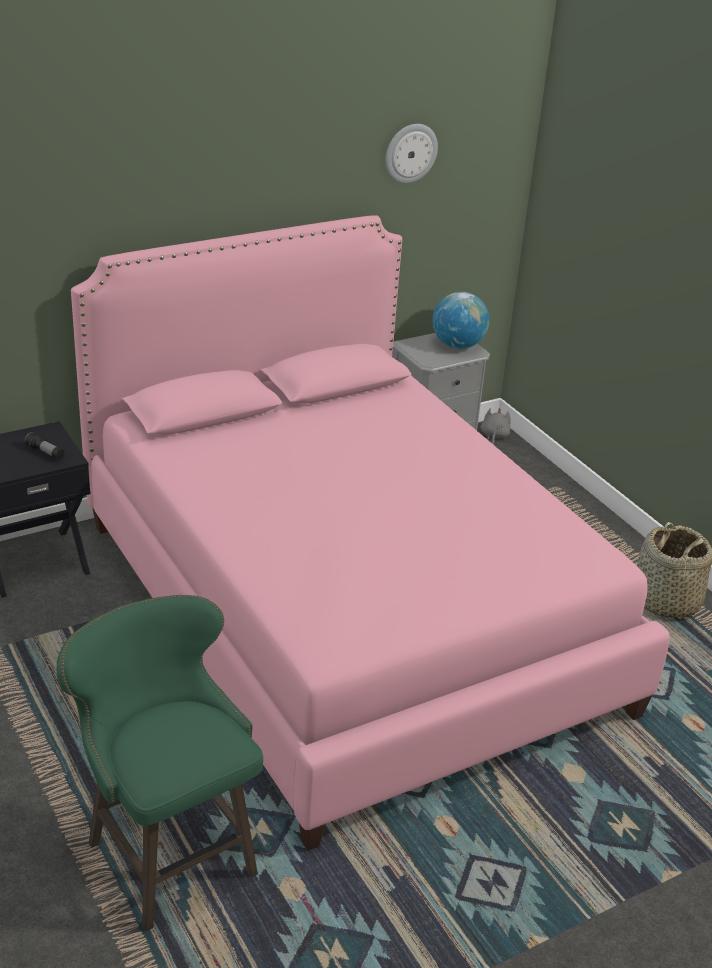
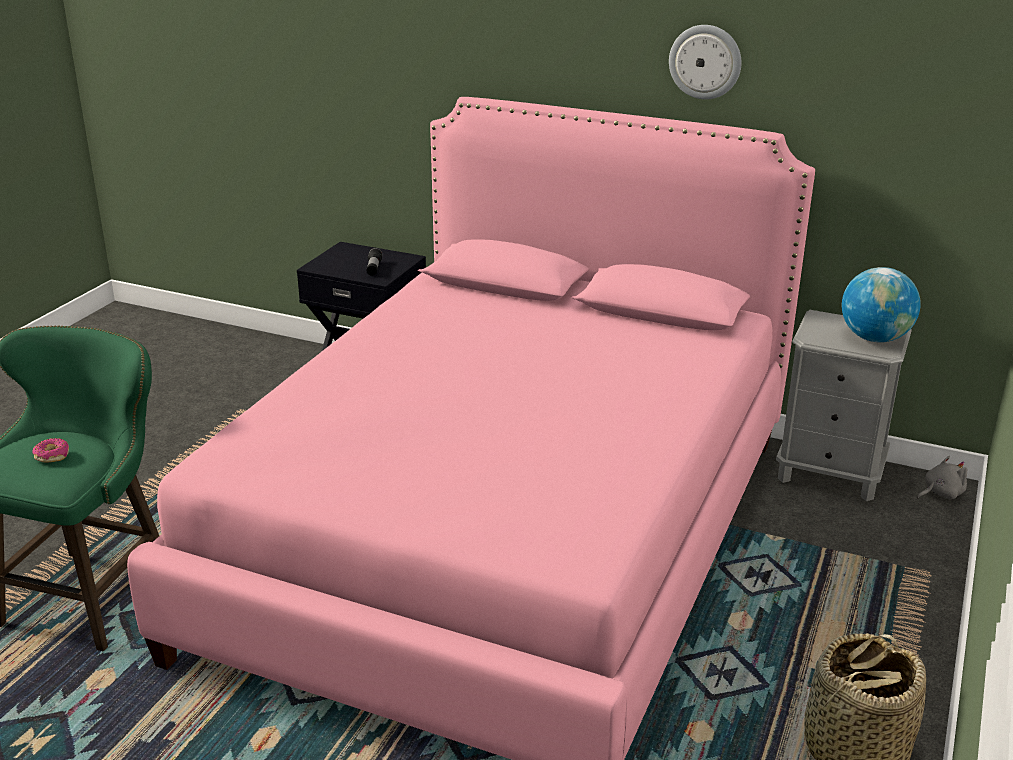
camera: 55 degrees right, 5 degrees down
wall clock [386,124,438,183] -> wall clock moved to [669,25,742,100]
none -> donut [32,438,69,463]

